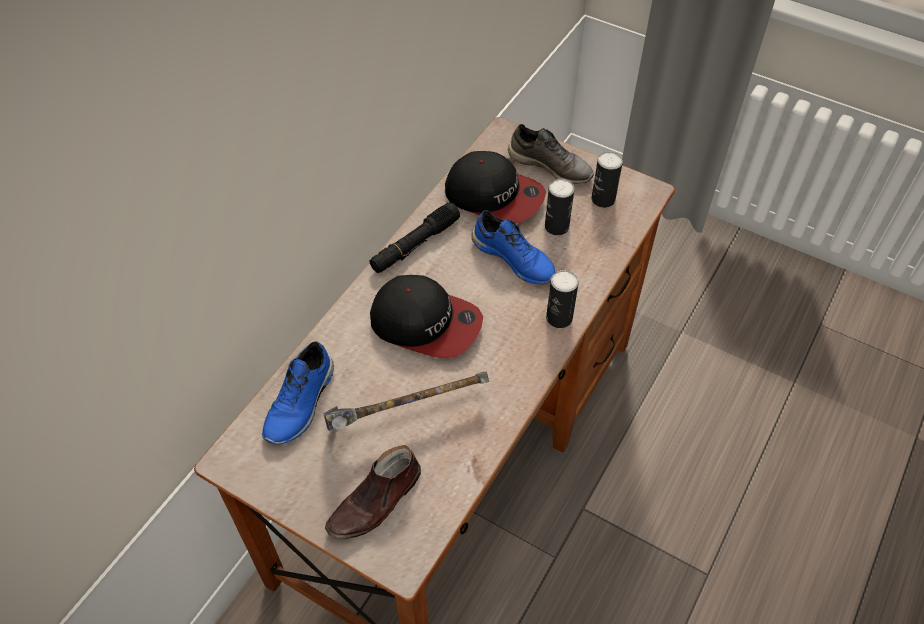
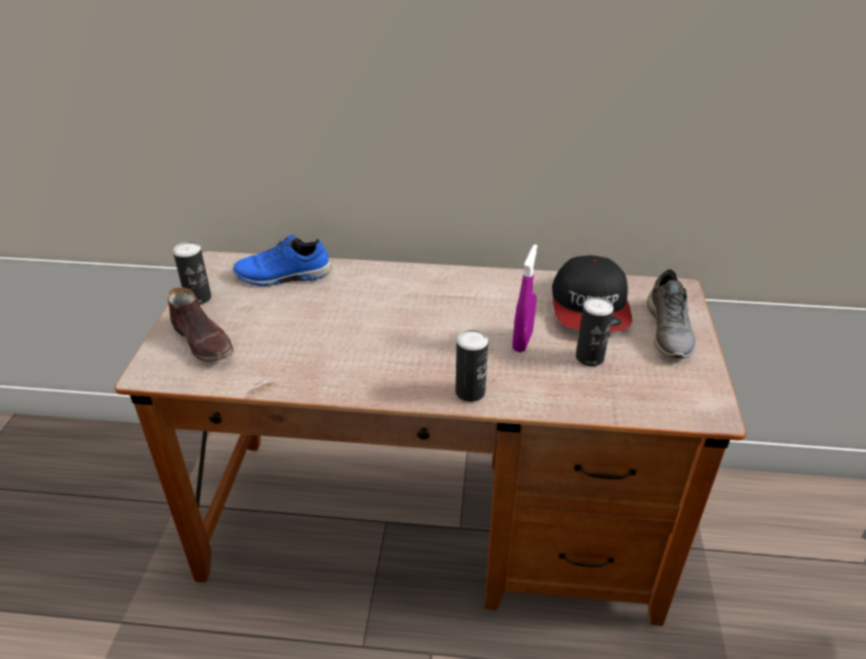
camera: 65 degrees right, 15 degrees down
hammer [324,372,489,431] -> none
brown shoe [325,445,421,539] -> brown shoe turned 150 degrees counterclockwise [168,287,233,362]
black flashlight [369,202,460,273] -> none
cap [370,275,483,358] -> none
blue shoe [471,210,556,284] -> purple spray bottle [513,244,537,352]
can [591,151,623,208] -> can moved to [173,242,211,305]

